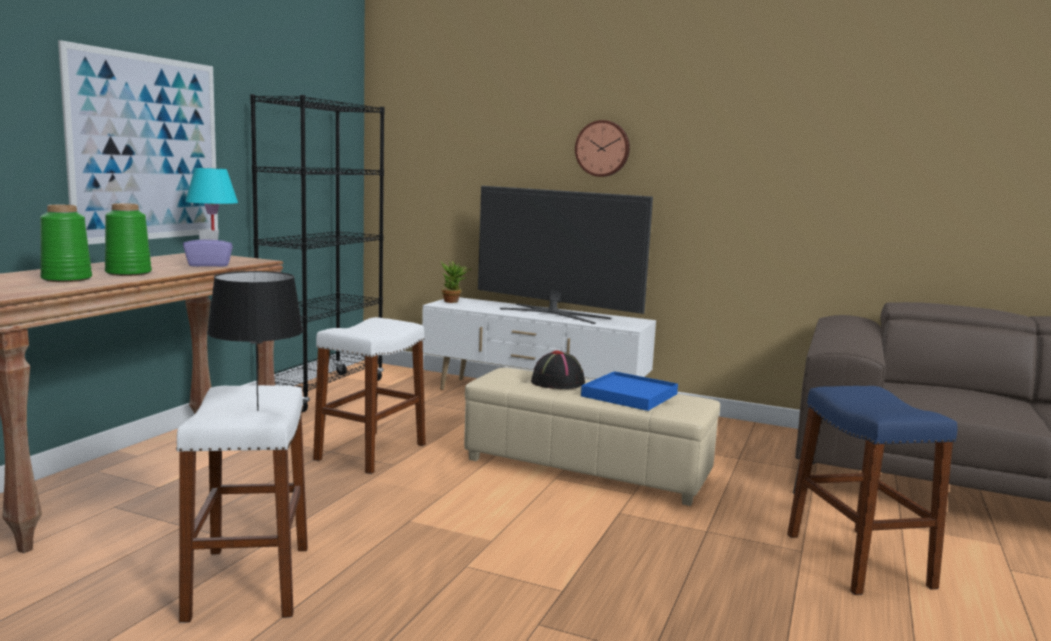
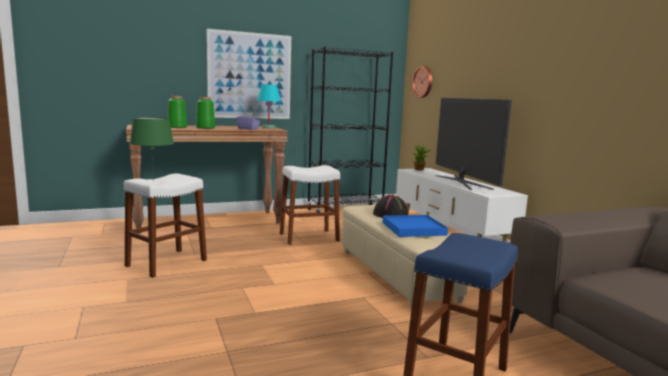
camera: 45 degrees right, 0 degrees up
black table lamp [207,271,303,411] -> green table lamp [130,117,174,180]
wall clock [575,120,630,177] -> wall clock moved to [412,66,432,98]

